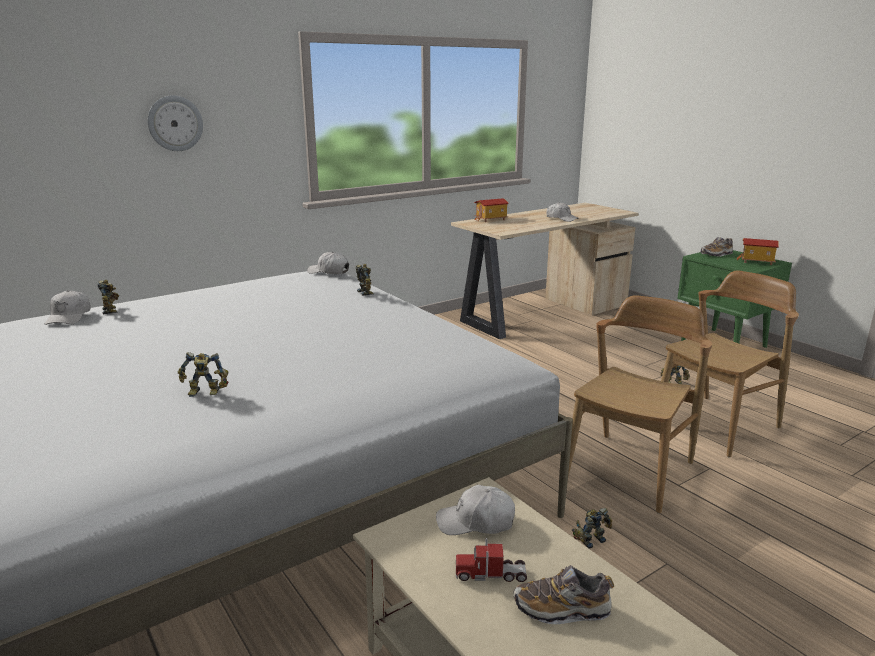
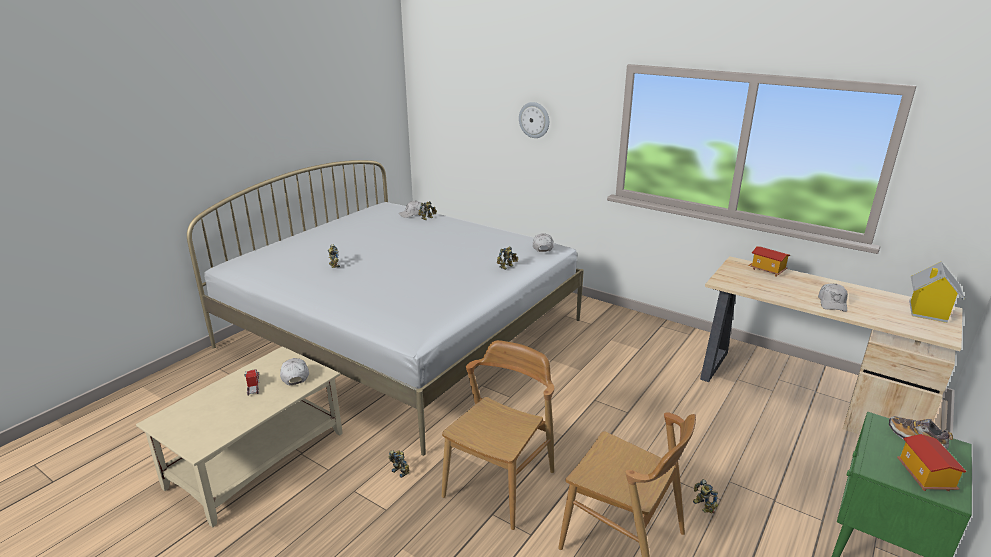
camera: 70 degrees right, 5 degrees up
shoe [513,565,614,624] -> none
brown chair [568,295,712,514] -> brown chair turned 75 degrees counterclockwise [442,340,554,530]
none -> toy house [909,262,965,323]

